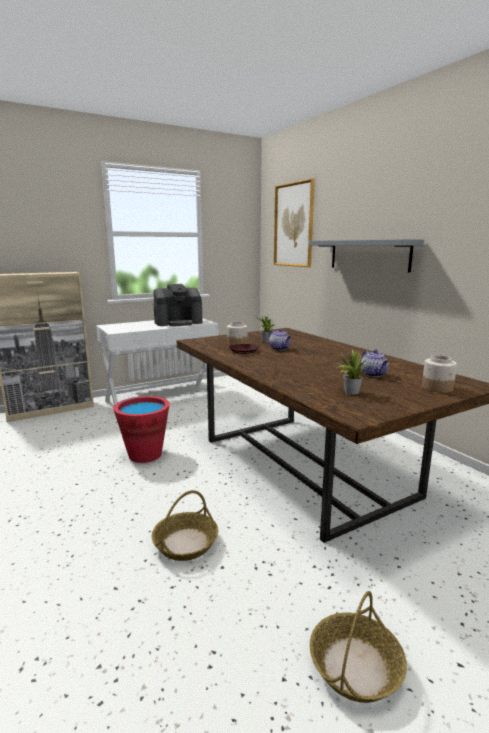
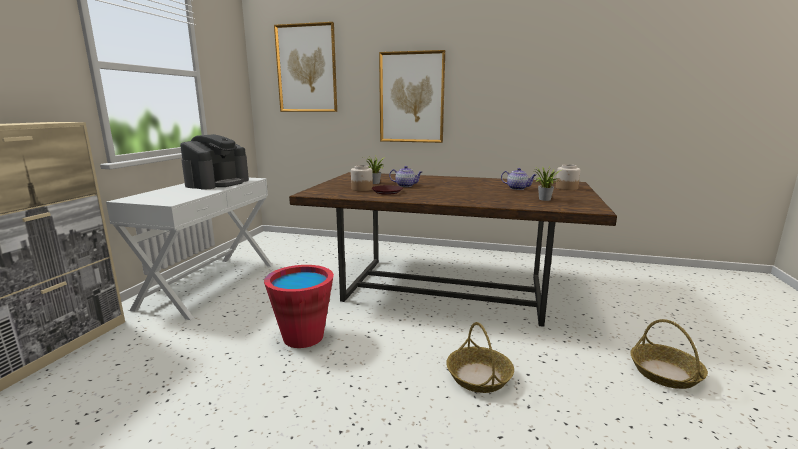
camera: 45 degrees left, 0 degrees up
grey shelf [308,239,424,273] -> picture [379,50,445,143]

